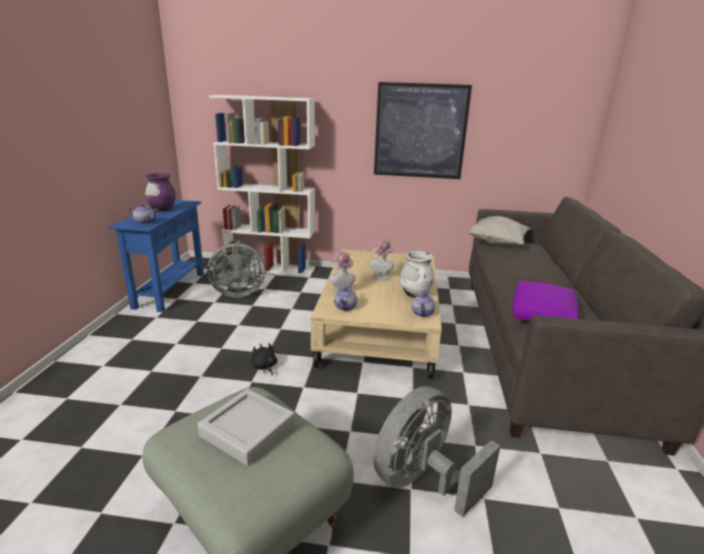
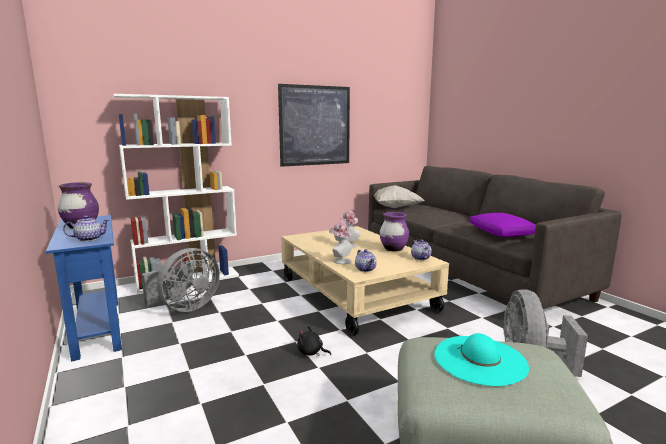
camera: 35 degrees left, 10 degrees down
grey tray [198,389,295,466] -> turquoise hat [434,333,529,386]
white vase [400,251,434,298] -> purple vase [380,212,409,252]

